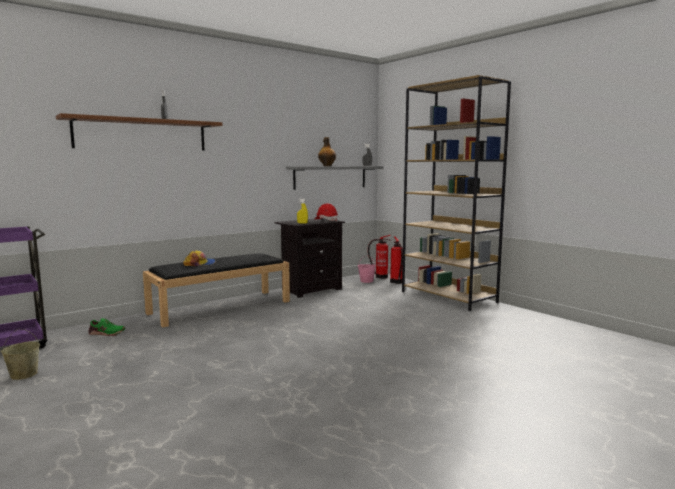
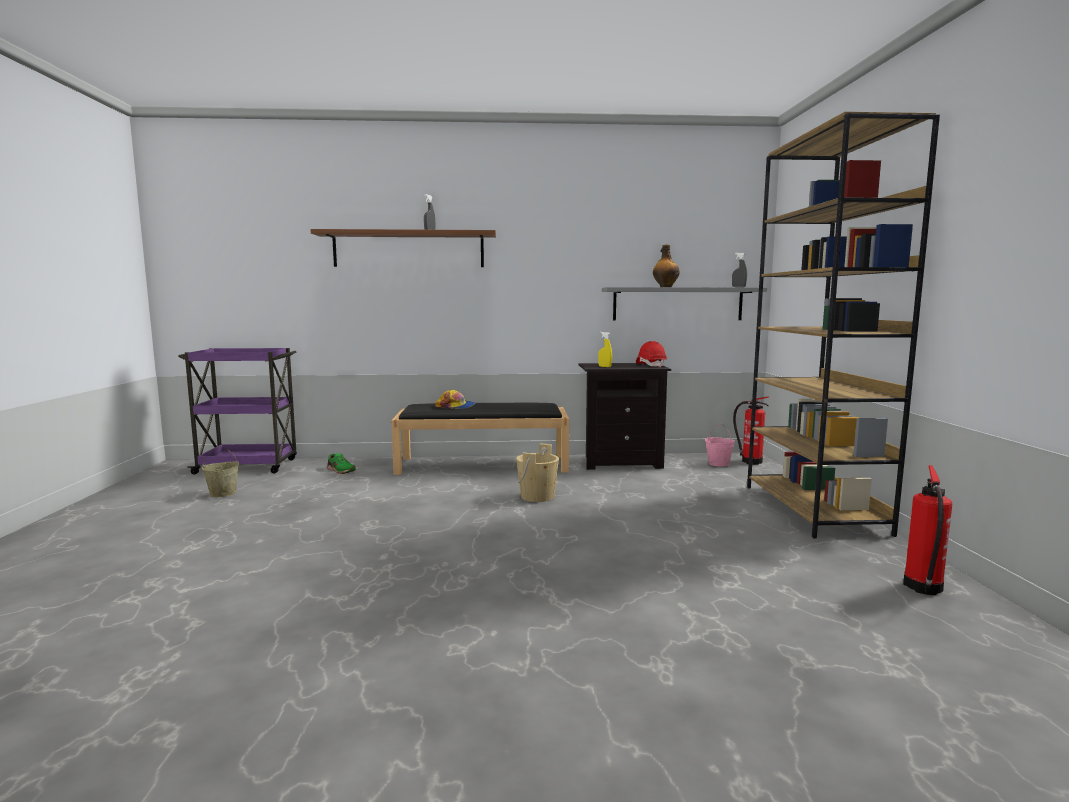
camera: 35 degrees right, 0 degrees up
fire extinguisher [390,236,403,284] -> fire extinguisher moved to [903,465,952,595]
none -> beige bucket [516,444,559,502]

